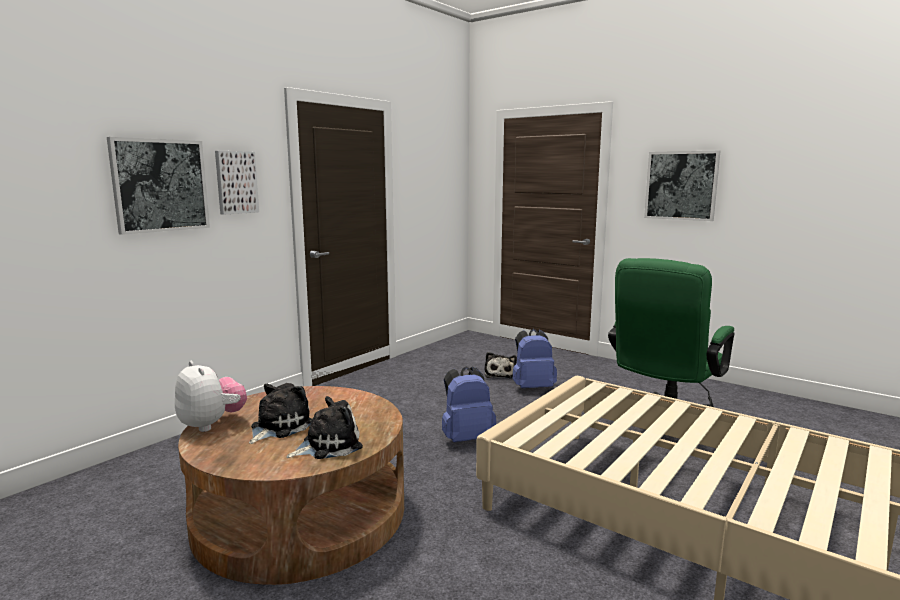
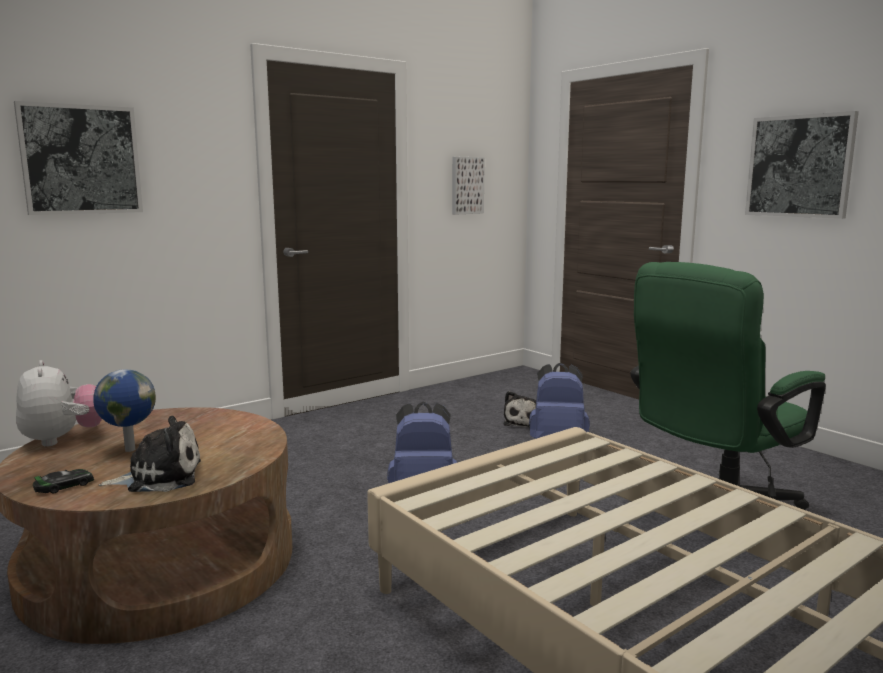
camera: 15 degrees right, 0 degrees up
picture [215,151,259,215] -> picture moved to [452,157,485,215]
plush toy [249,383,312,444] -> globe [93,369,156,452]
none -> toy car [33,469,94,494]

